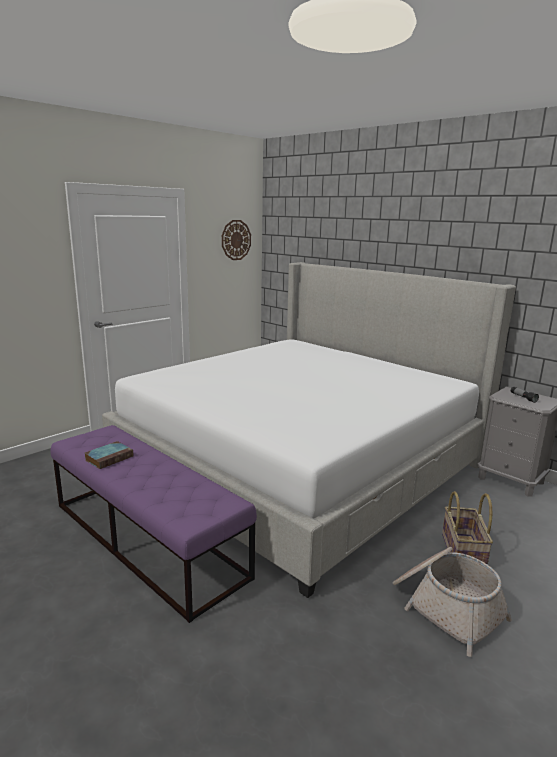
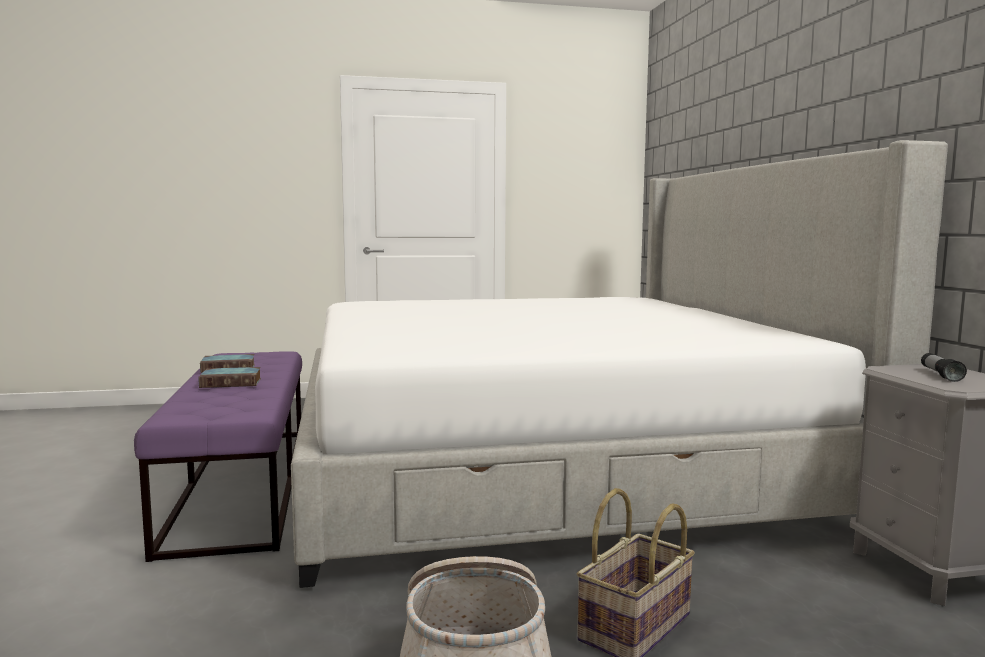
camera: 35 degrees right, 10 degrees down
wall clock [222,220,251,260] -> none
none -> book [198,367,261,388]

